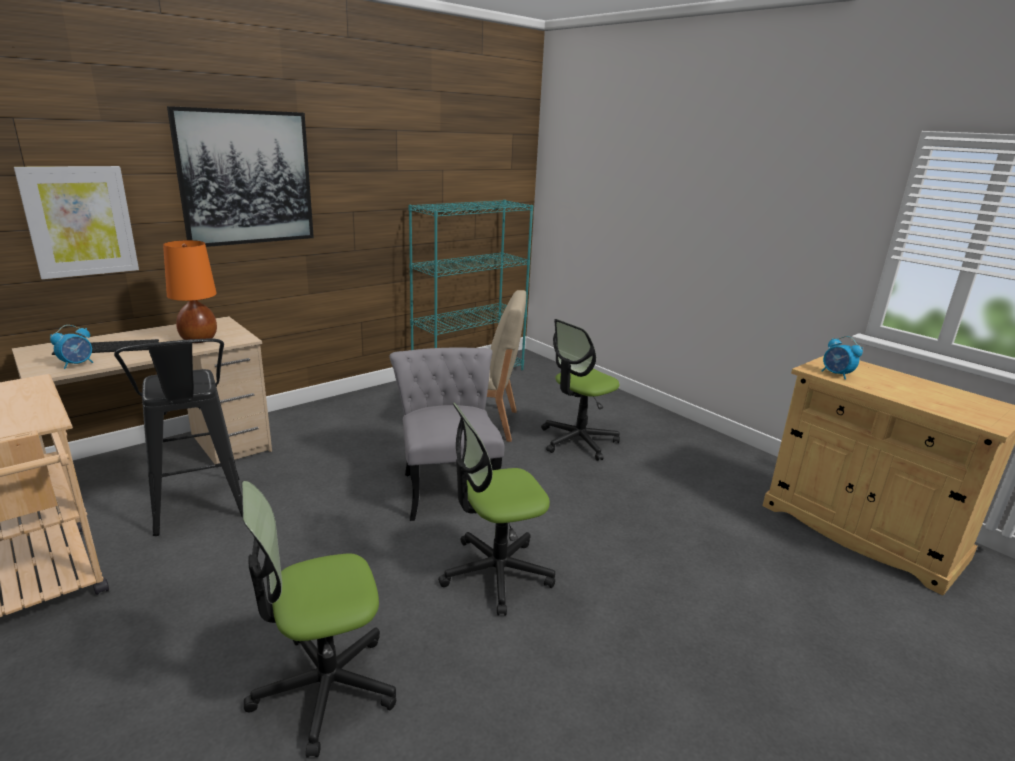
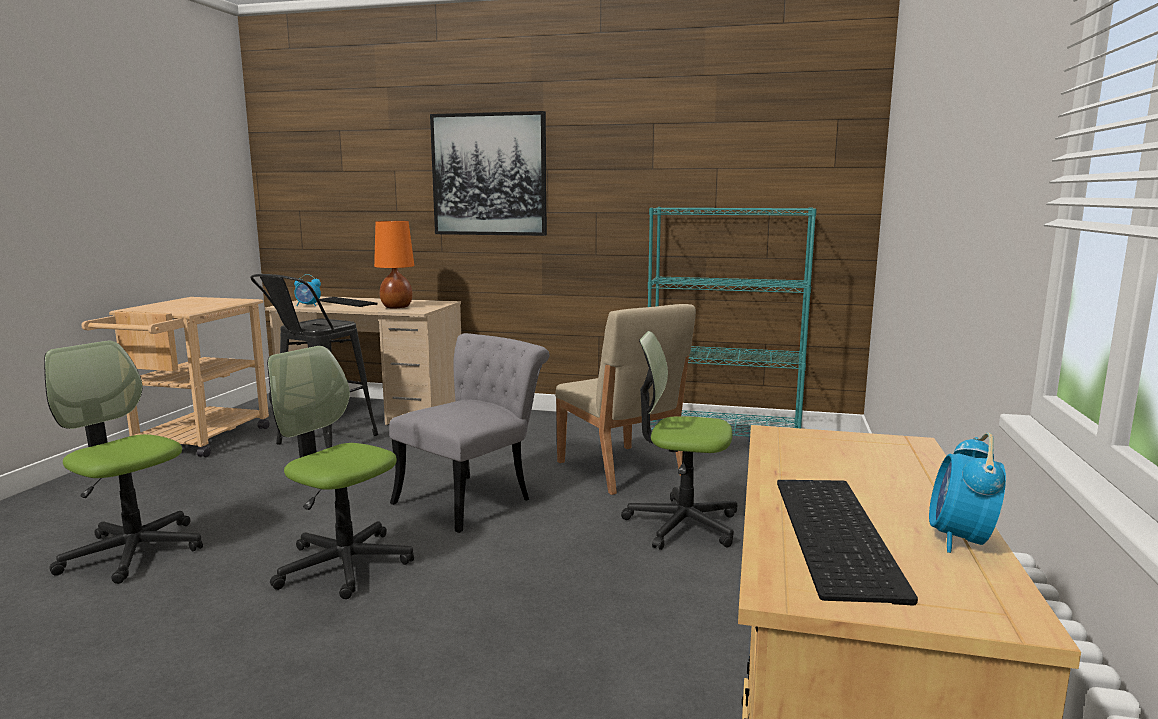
camera: 55 degrees right, 10 degrees down
picture [14,166,139,279] -> none
alarm clock [822,336,863,379] -> alarm clock moved to [929,433,1006,553]
none -> keyboard [777,480,918,606]

